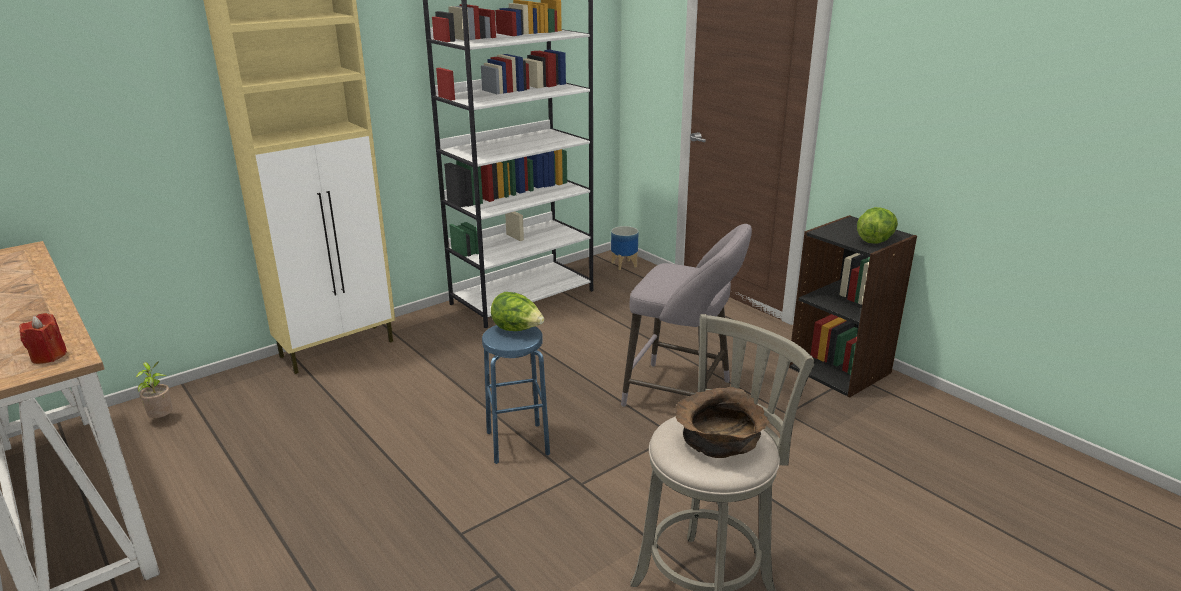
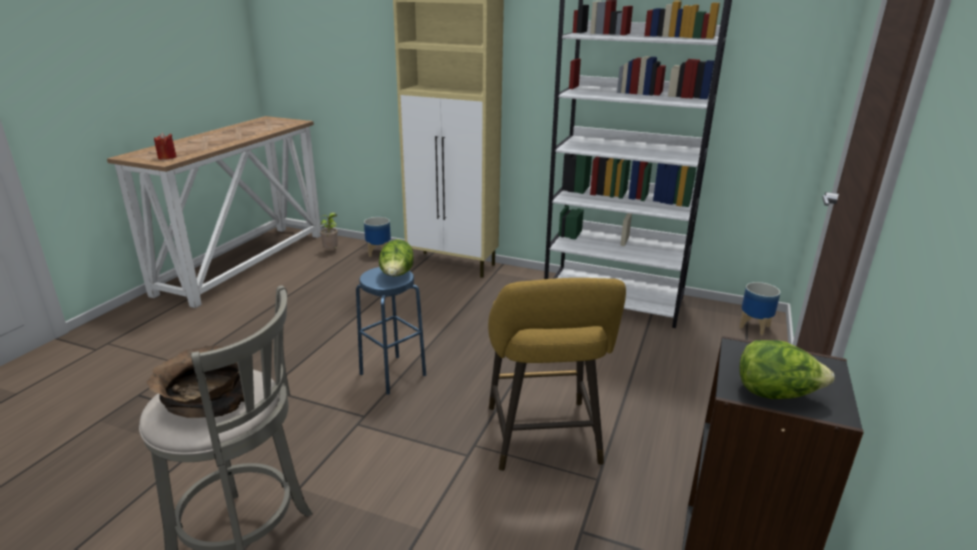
camera: 60 degrees right, 0 degrees up
grey stool [621,224,752,407] -> yellow stool [488,278,626,471]
none -> planter [364,217,391,257]

